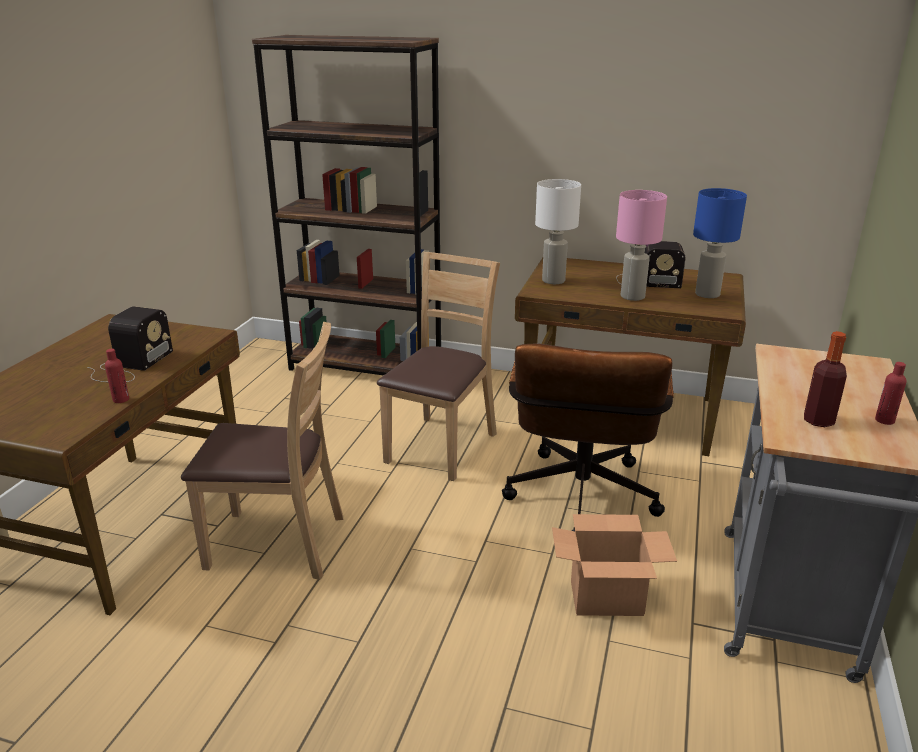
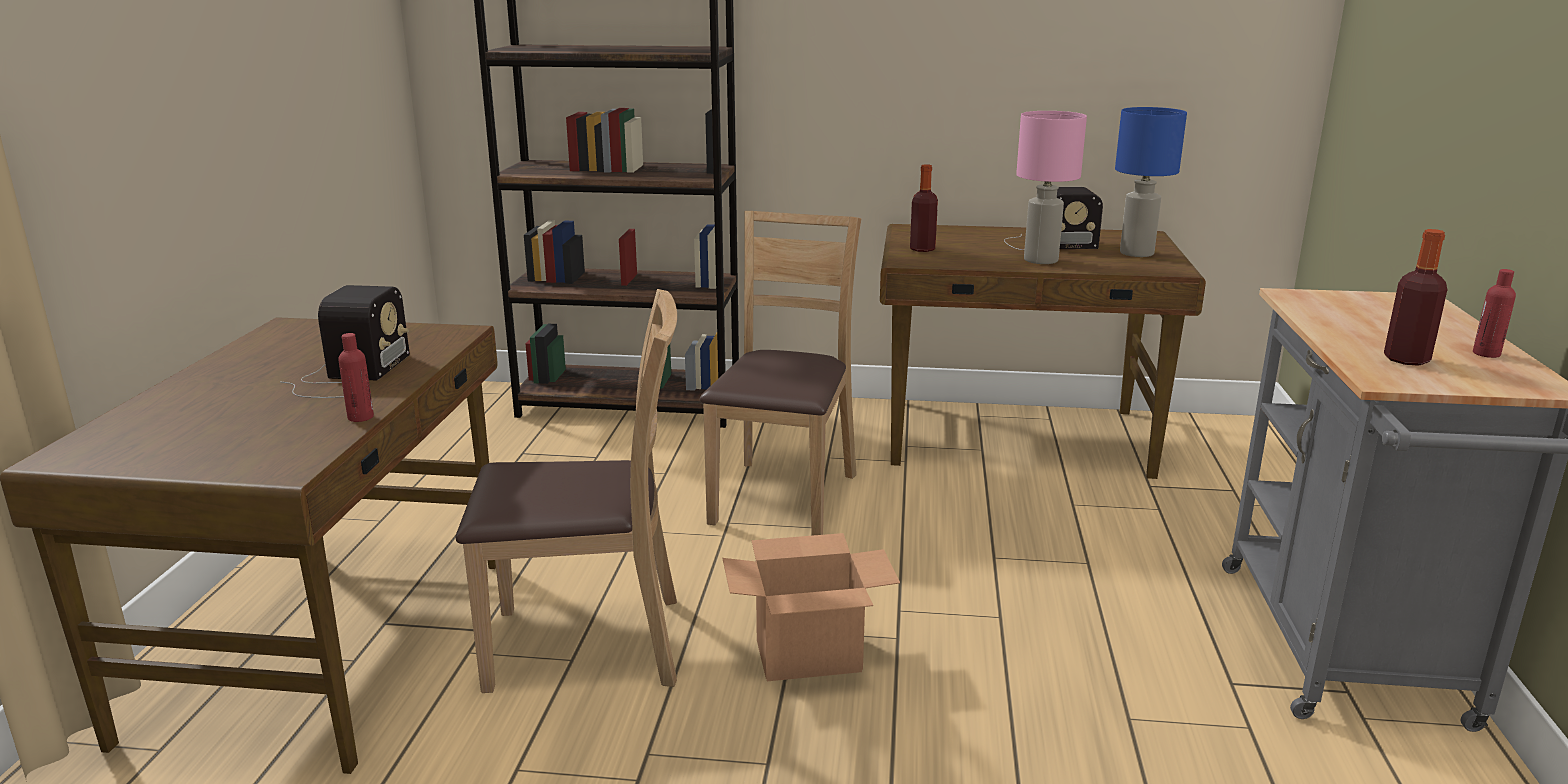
camera: 10 degrees left, 5 degrees down
brown office chair [502,344,674,531] -> none
white table lamp [535,179,581,284] -> bottle [910,164,938,252]
cardboard box [552,514,677,616] -> cardboard box moved to [722,533,900,681]

